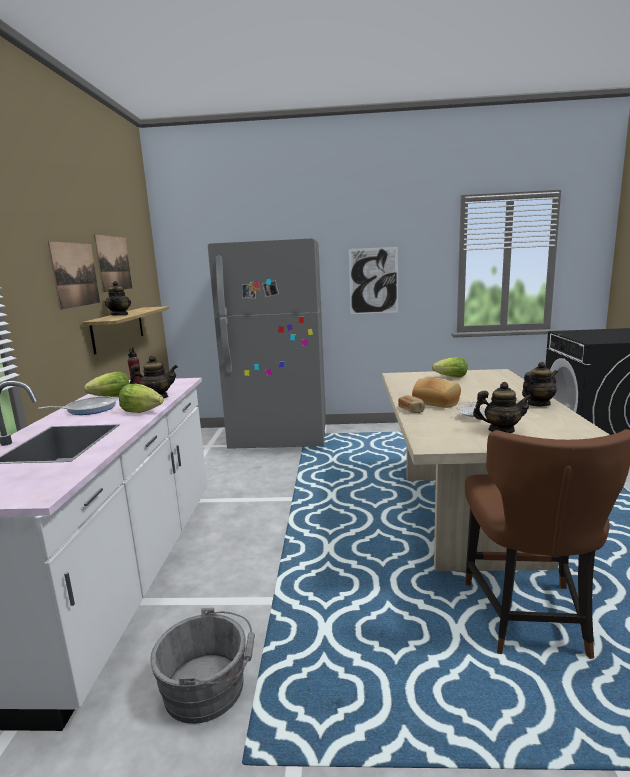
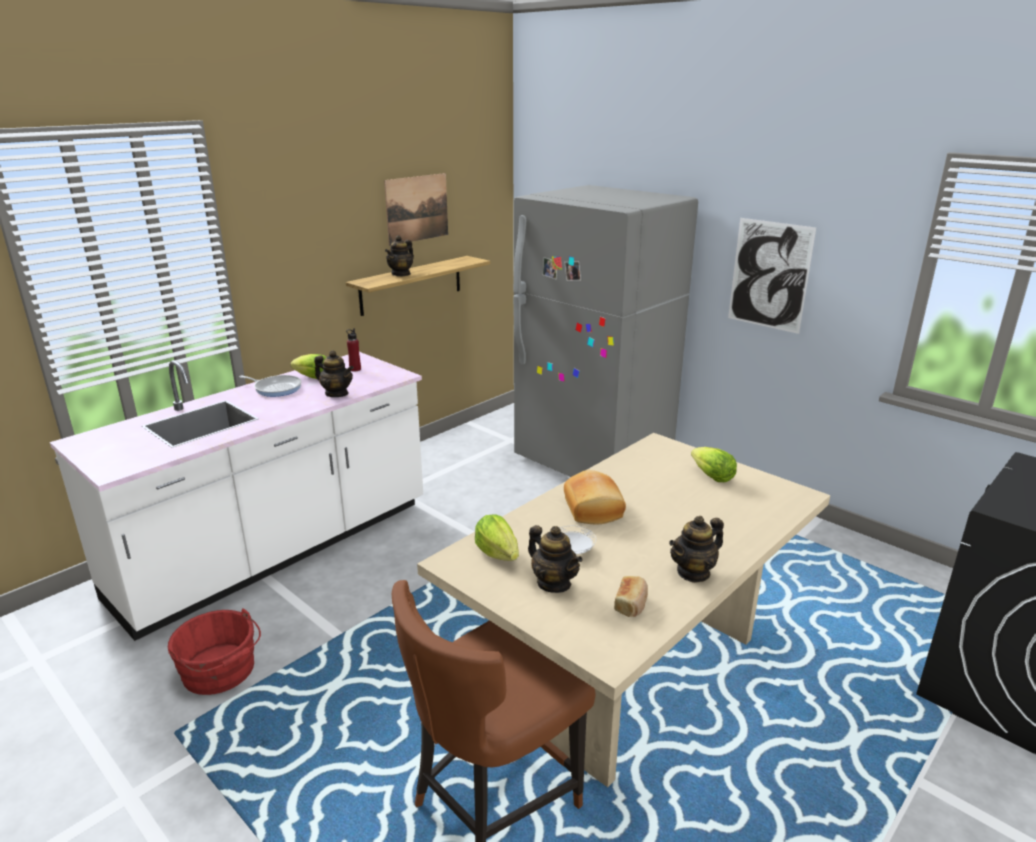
camera: 40 degrees right, 10 degrees up
picture [48,241,100,310] -> none
lettuce [119,384,164,413] -> lettuce moved to [475,514,519,561]
grey bucket [150,608,255,724] -> red bucket [168,608,261,695]
bread [398,395,425,413] -> bread moved to [614,576,648,617]
teapot [522,362,558,406] -> teapot turned 135 degrees clockwise [669,516,724,583]

